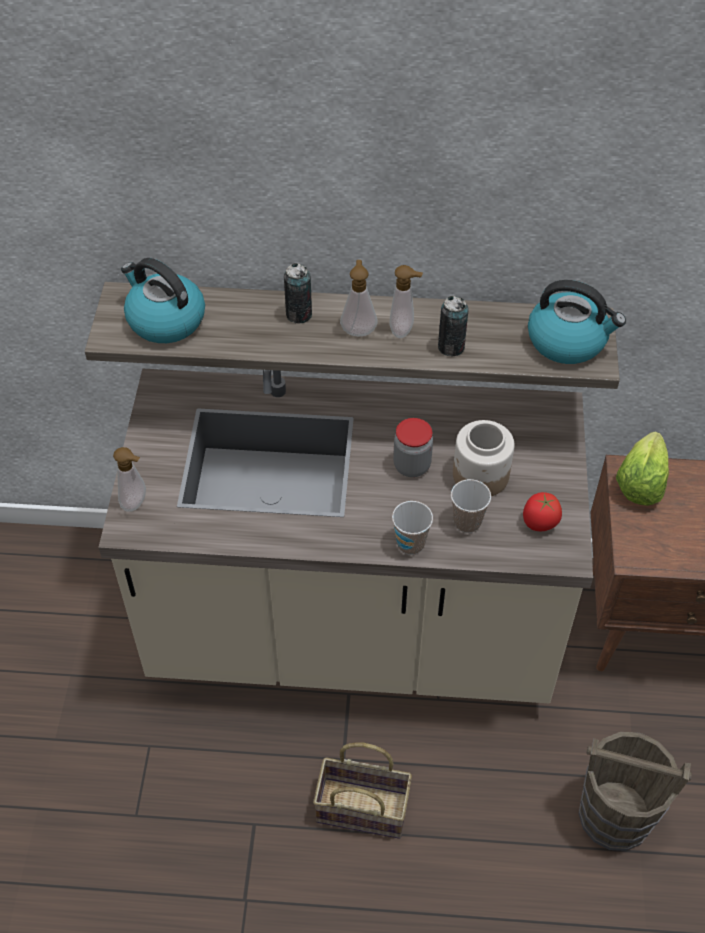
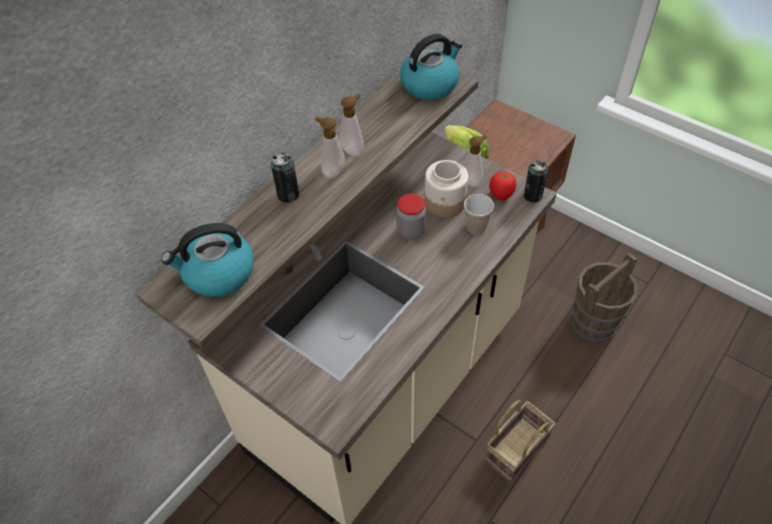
camera: 55 degrees left, 0 degrees up
soap dispenser [113,447,146,512] -> soap dispenser moved to [463,135,487,187]
cup [392,501,433,555] -> none
can [438,296,469,357] -> can moved to [524,160,548,203]

